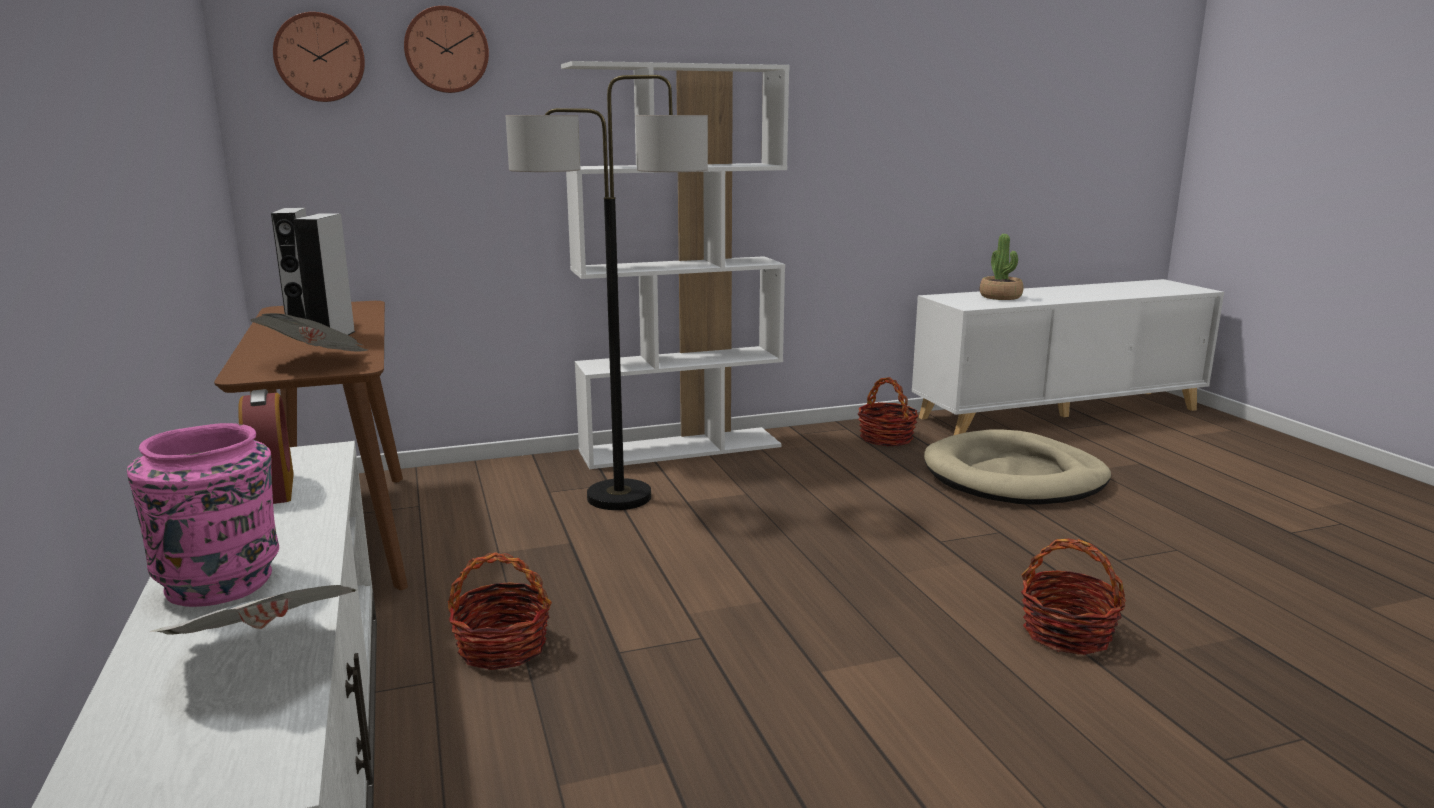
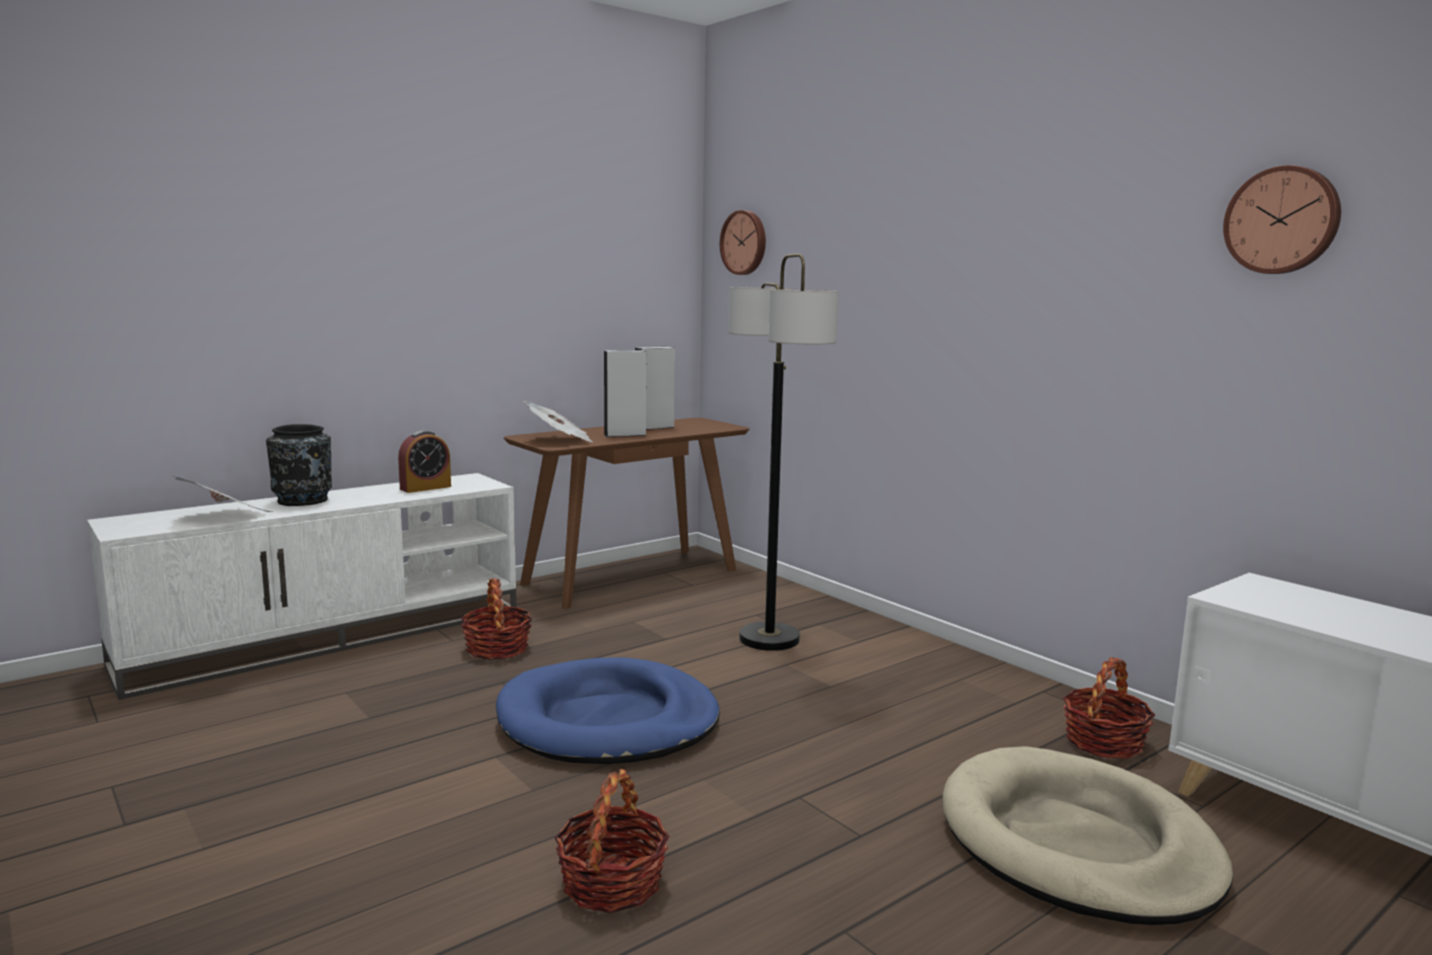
camera: 70 degrees right, 5 degrees down
pink vase [127,423,279,607] -> black vase [266,424,332,506]
wall clock [404,6,489,93] -> wall clock moved to [1223,165,1341,274]
white bookcase [561,61,790,469] -> none
potted plant [980,234,1023,300] -> none
none -> blue dog bed [496,657,720,764]

